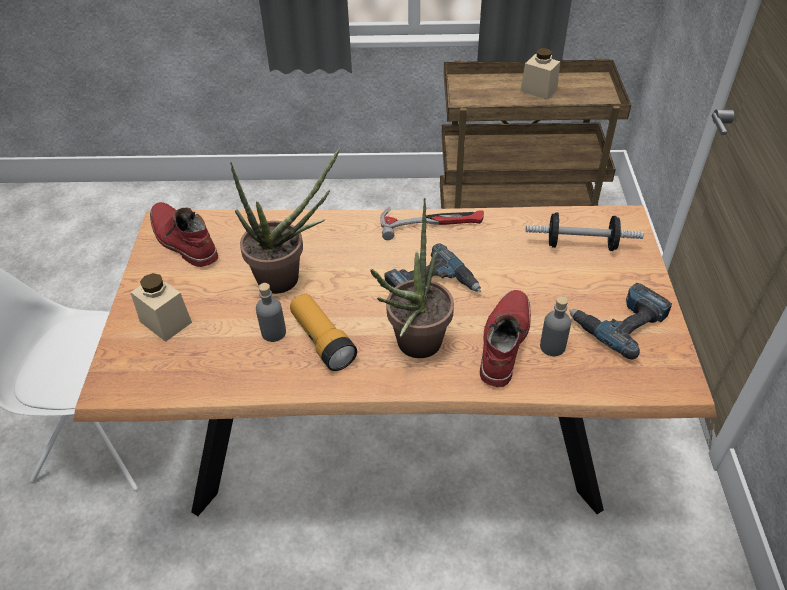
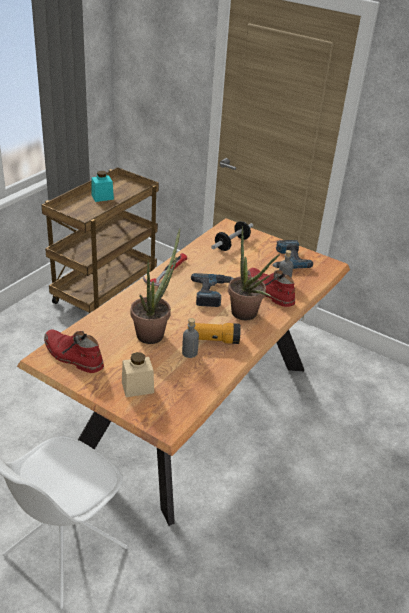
camera: 60 degrees left, 10 degrees down
red boot [150,202,218,267] -> red boot turned 45 degrees clockwise [44,330,104,373]
beige jar [520,48,560,100] -> turquoise jar [91,171,114,202]

